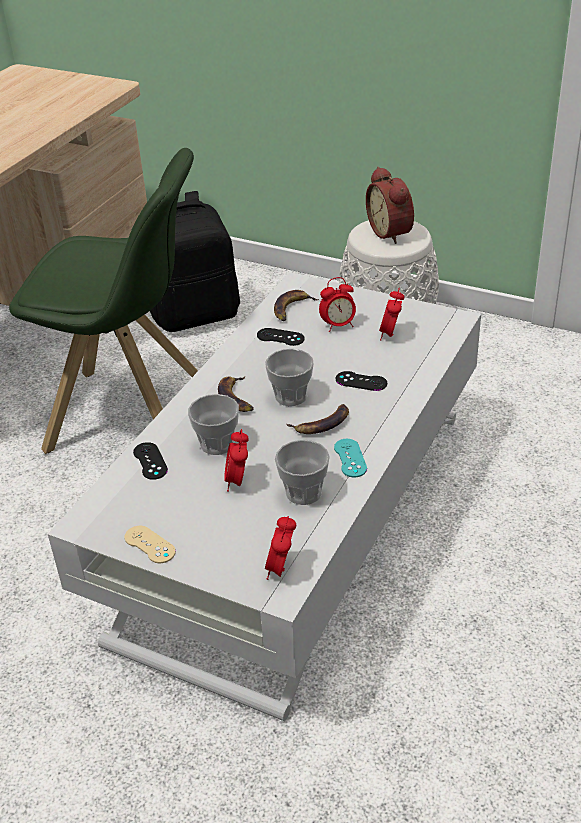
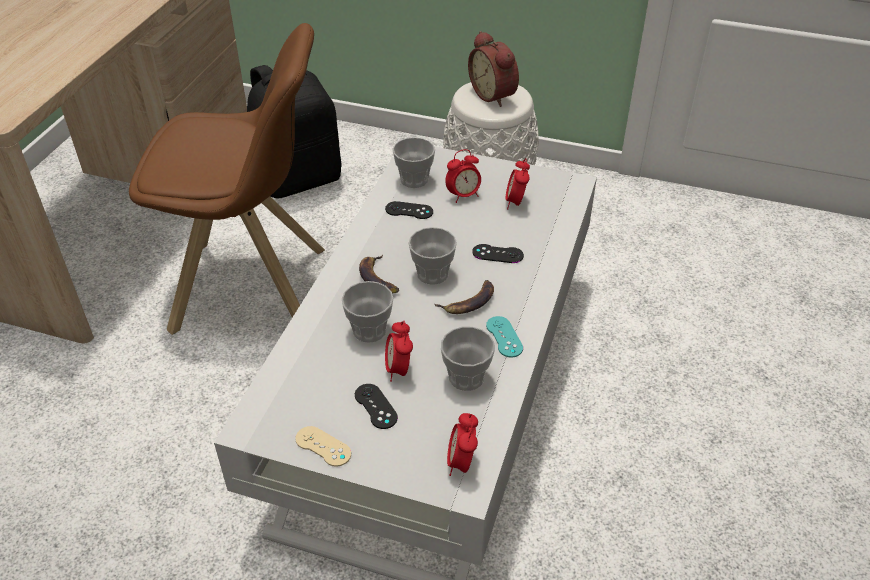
camera: 10 degrees left, 5 degrees up
green chair [9,148,198,454] -> brown chair [129,23,325,335]
black game controller [133,442,168,480] -> black game controller moved to [355,384,398,429]
banana [274,290,319,321] -> cup [392,137,435,188]

